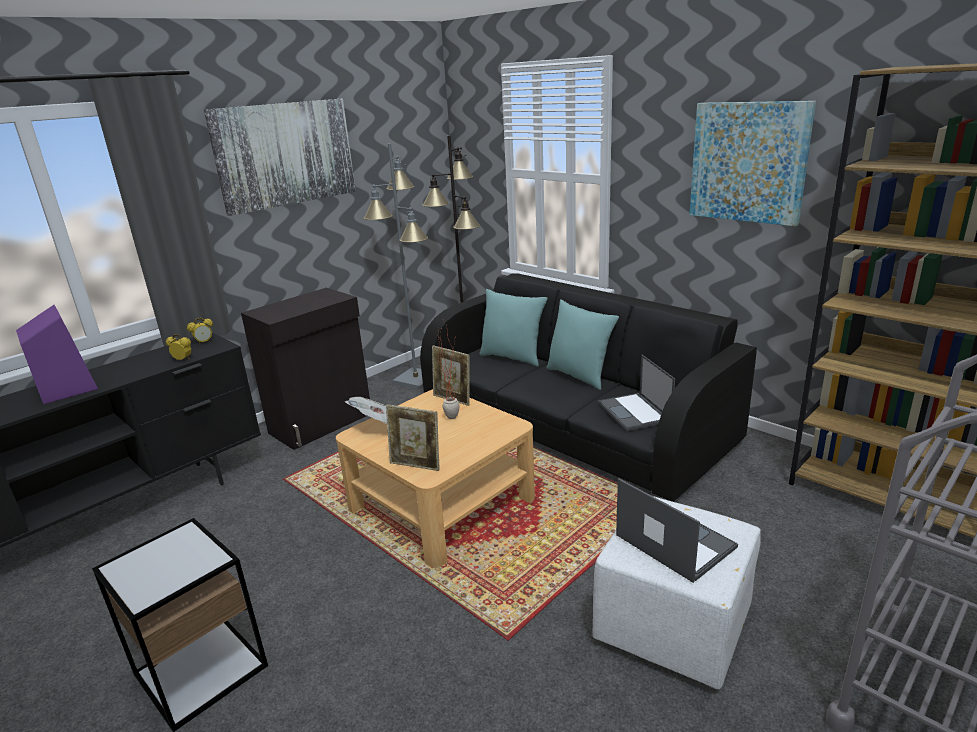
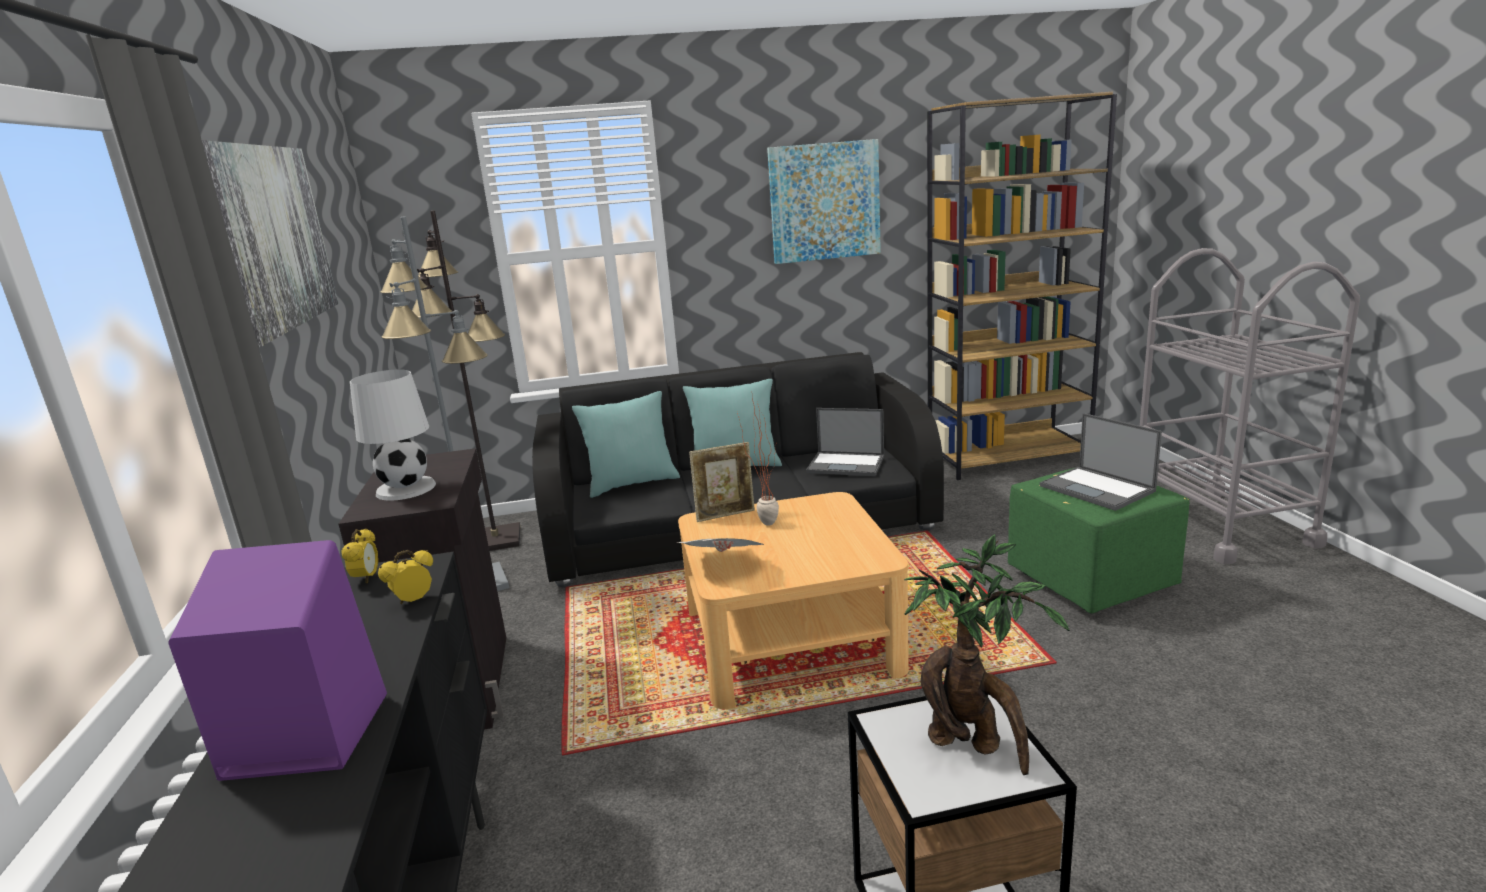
camera: 55 degrees left, 5 degrees down
picture frame [386,404,440,471] -> none
white ottoman [592,496,761,690] -> green ottoman [1008,468,1190,613]
laptop [616,478,738,583] -> laptop turned 120 degrees counterclockwise [1040,413,1162,511]
none -> white table lamp [350,370,436,501]
none -> potted plant [904,534,1070,775]

